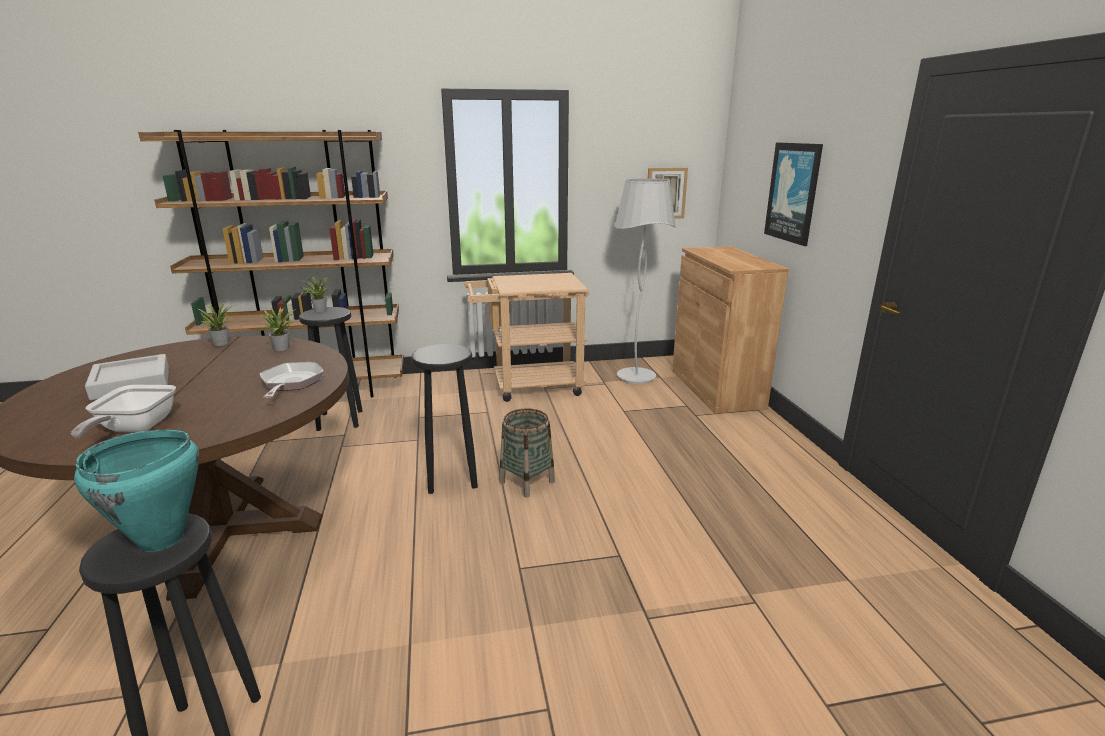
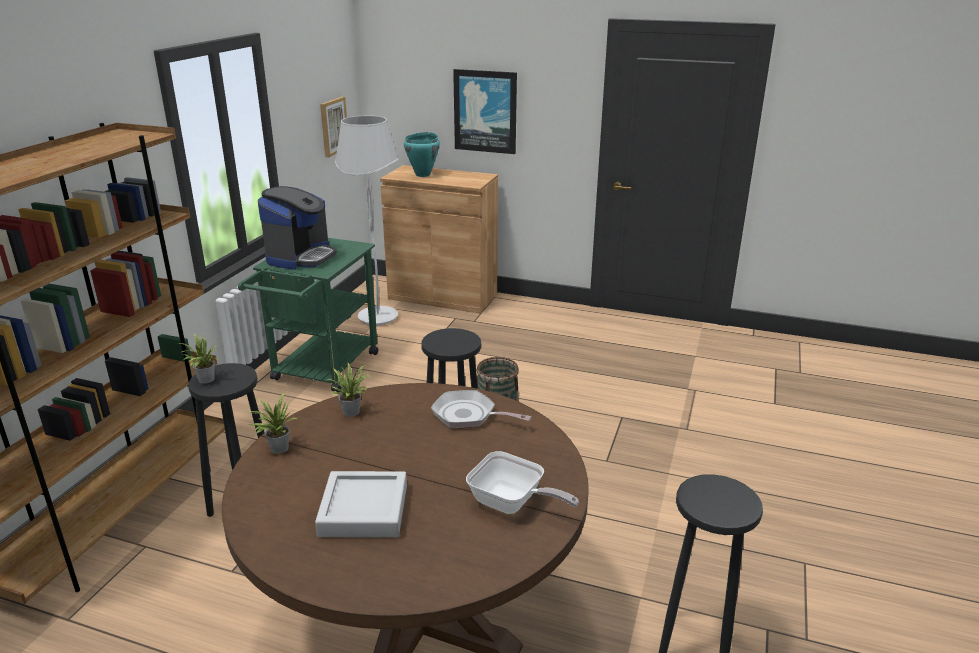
camera: 60 degrees left, 5 degrees up
turquoise cooking pot [74,430,199,552] -> turquoise cooking pot moved to [404,132,440,177]
beige cart [464,273,589,402] -> green cart [238,238,378,392]
none -> coffee machine [258,186,337,270]

